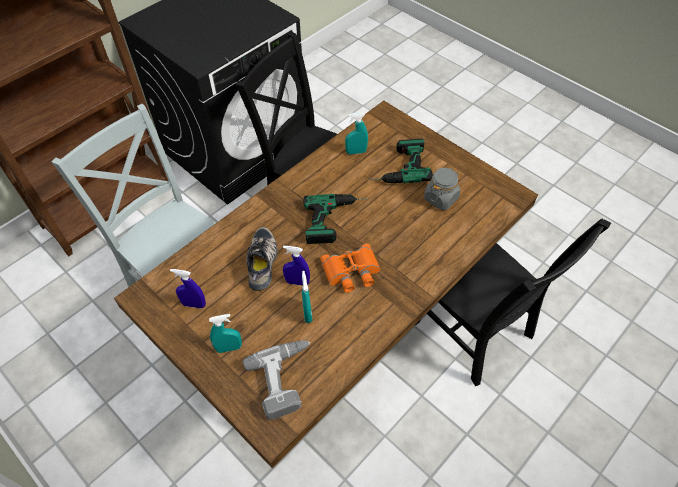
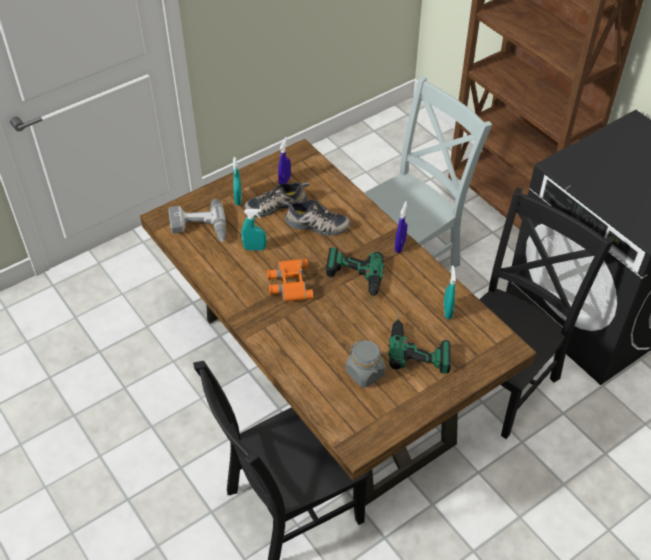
camera: 100 degrees right, 5 degrees down
blue spray bottle [283,246,310,286] -> blue spray bottle moved to [395,201,407,253]
none -> shoe [244,182,309,217]

